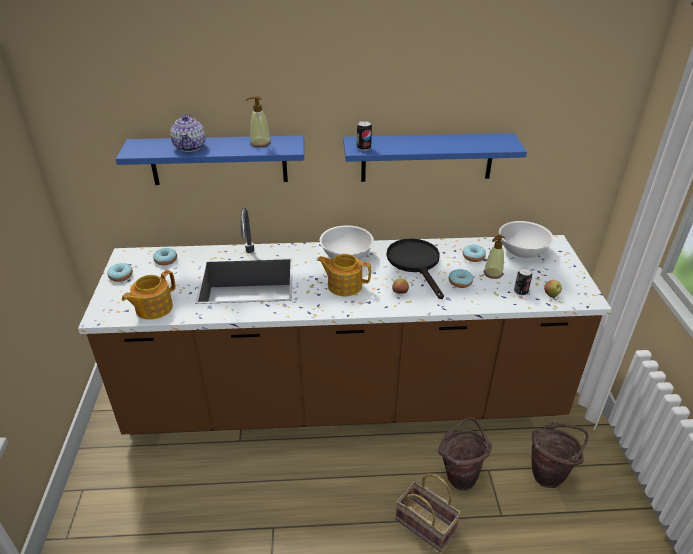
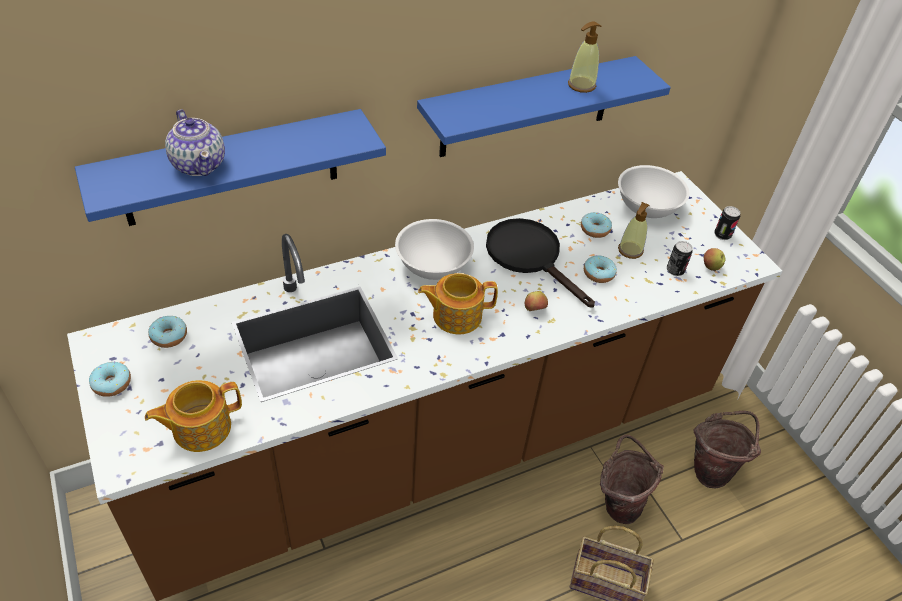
camera: 25 degrees left, 10 degrees up
teapot [122,270,176,320] -> teapot turned 45 degrees clockwise [145,380,242,452]
soap dispenser [245,96,271,147] -> soap dispenser moved to [568,21,601,93]
can [357,121,372,151] -> can moved to [714,206,740,240]

